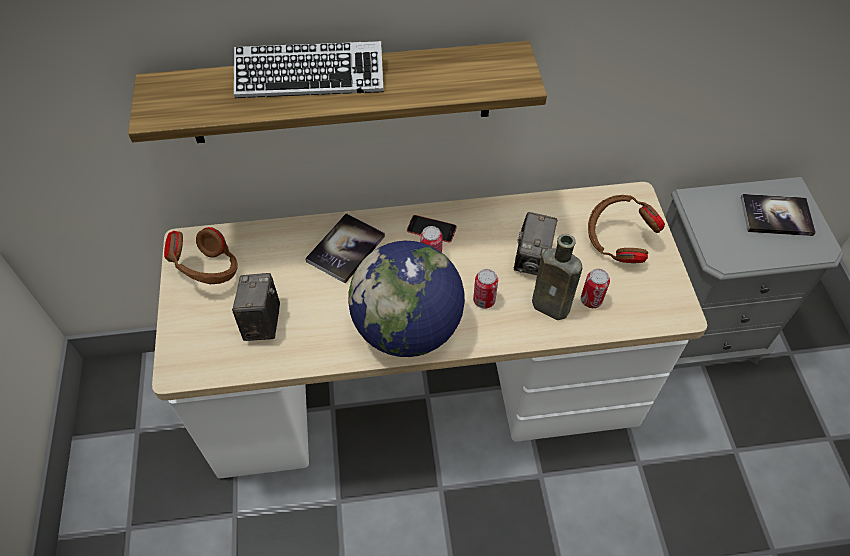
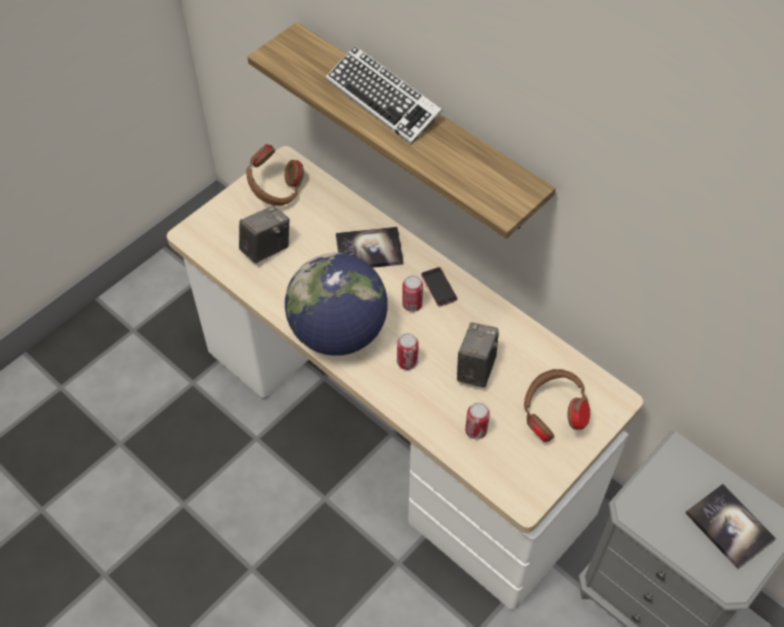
camera: 50 degrees right, 0 degrees up
camera [514,212,558,275] -> camera turned 135 degrees clockwise [457,322,499,388]
brown bottle [532,234,583,320] -> none

